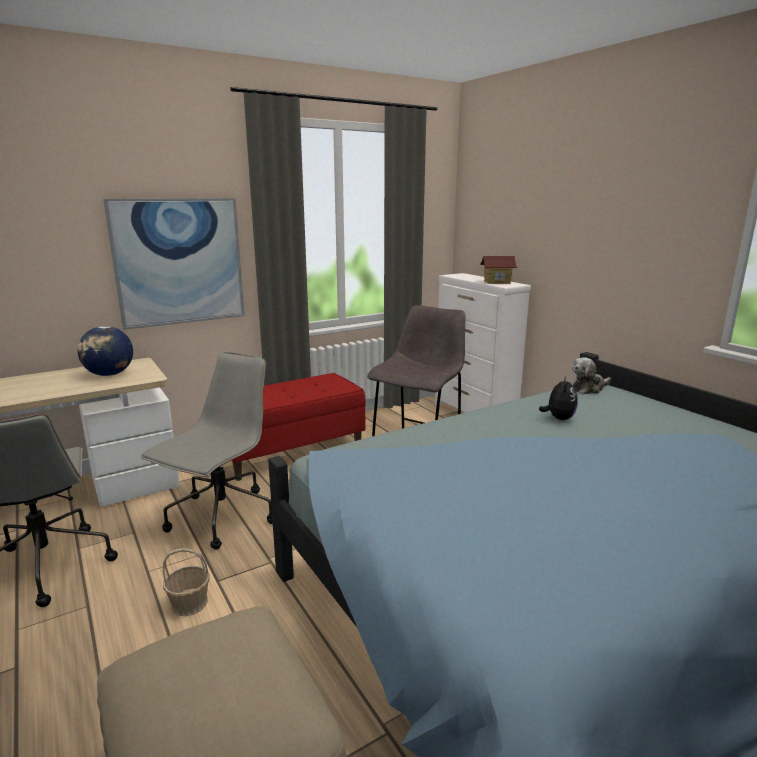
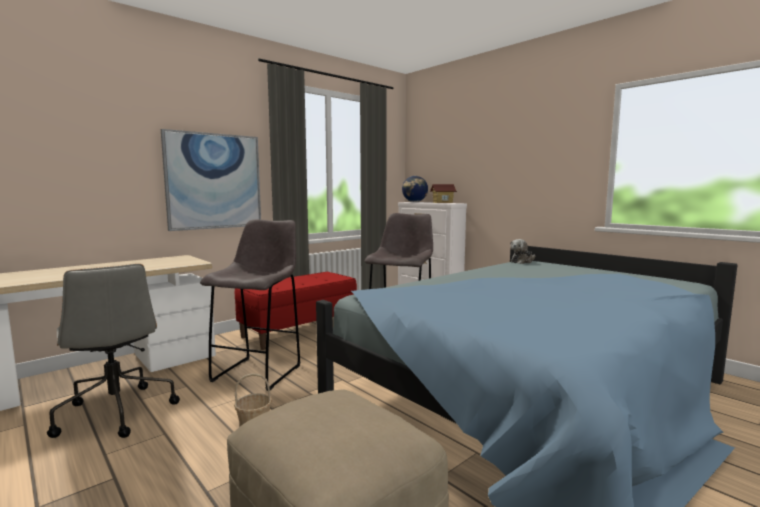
camera: 10 degrees left, 10 degrees down
globe [78,326,133,376] -> globe moved to [402,176,428,202]
grey office chair [140,352,273,550] -> grey stool [200,219,300,391]
plush toy [539,376,578,420] -> none

